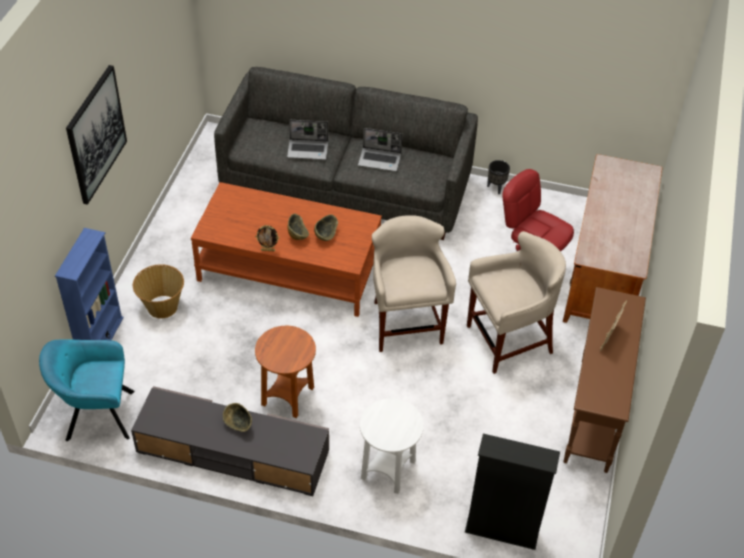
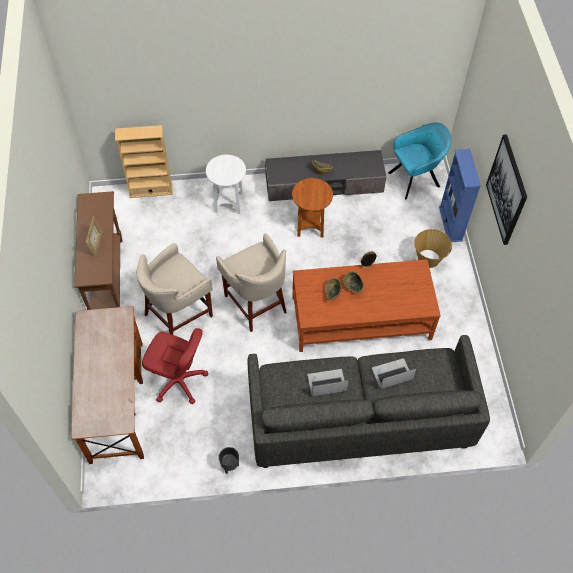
camera: 160 degrees right, 10 degrees up
black bookcase [465,434,560,550] -> beige bookcase [115,125,173,198]

